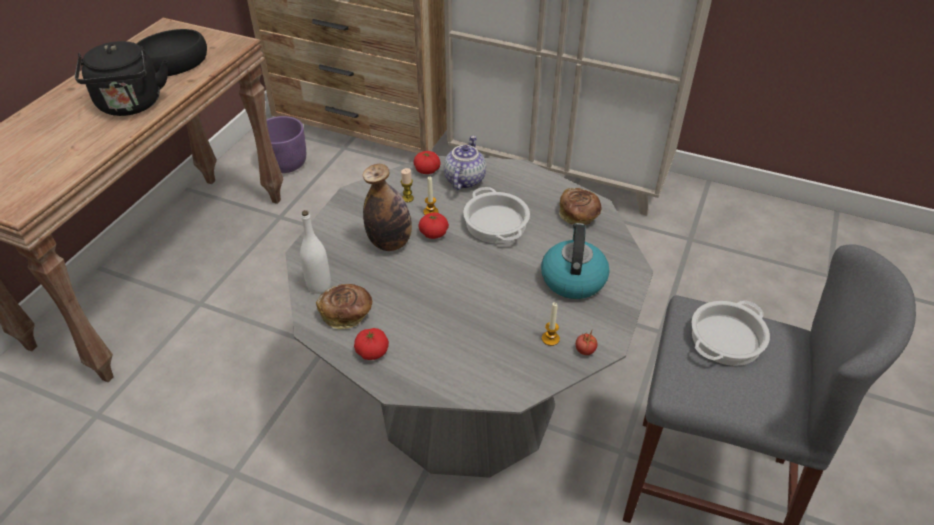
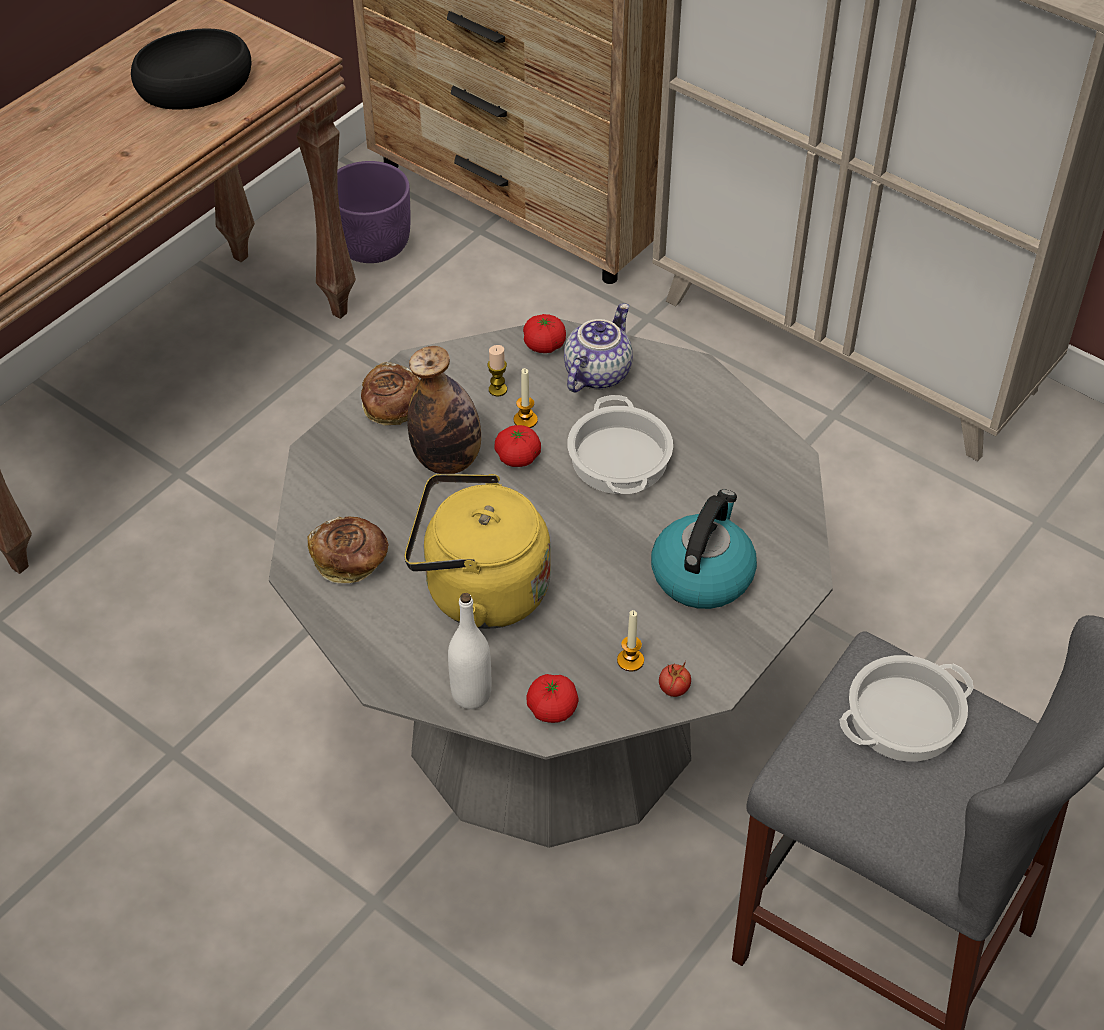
camera: 15 degrees right, 5 degrees up
black kettle [75,41,168,116] -> none
white bottle [300,210,331,294] -> white bottle moved to [448,593,491,709]
tomato [354,328,389,360] -> tomato moved to [526,674,579,723]
bread [559,188,602,225] -> bread moved to [361,362,420,425]
none -> yellow kettle [404,474,550,629]

